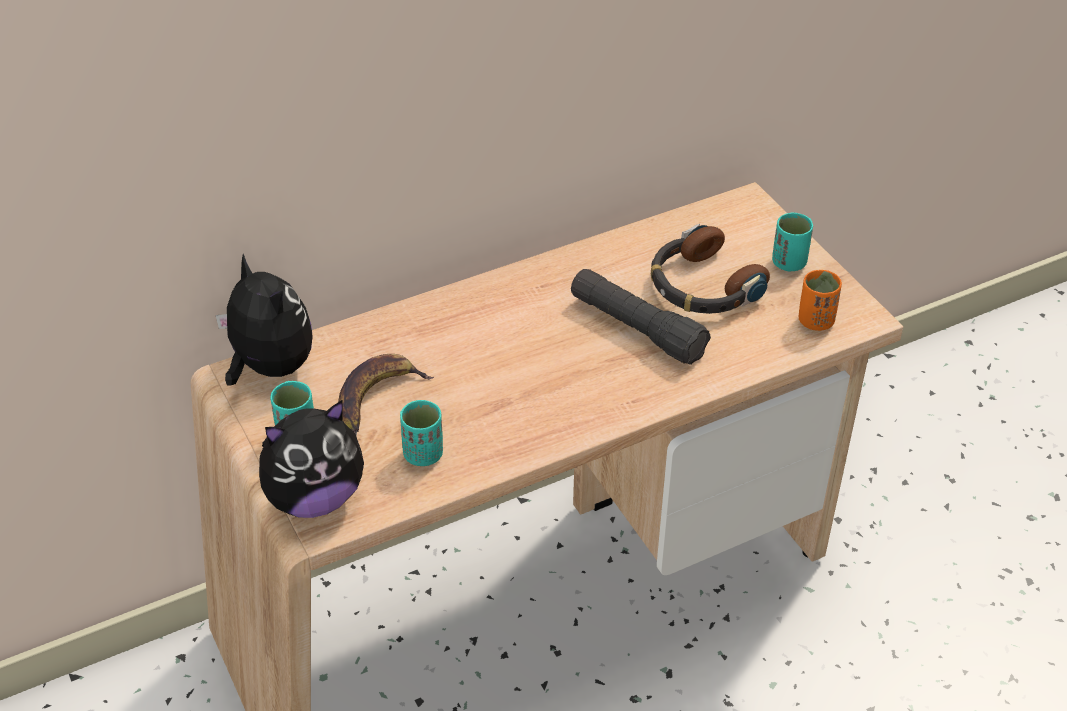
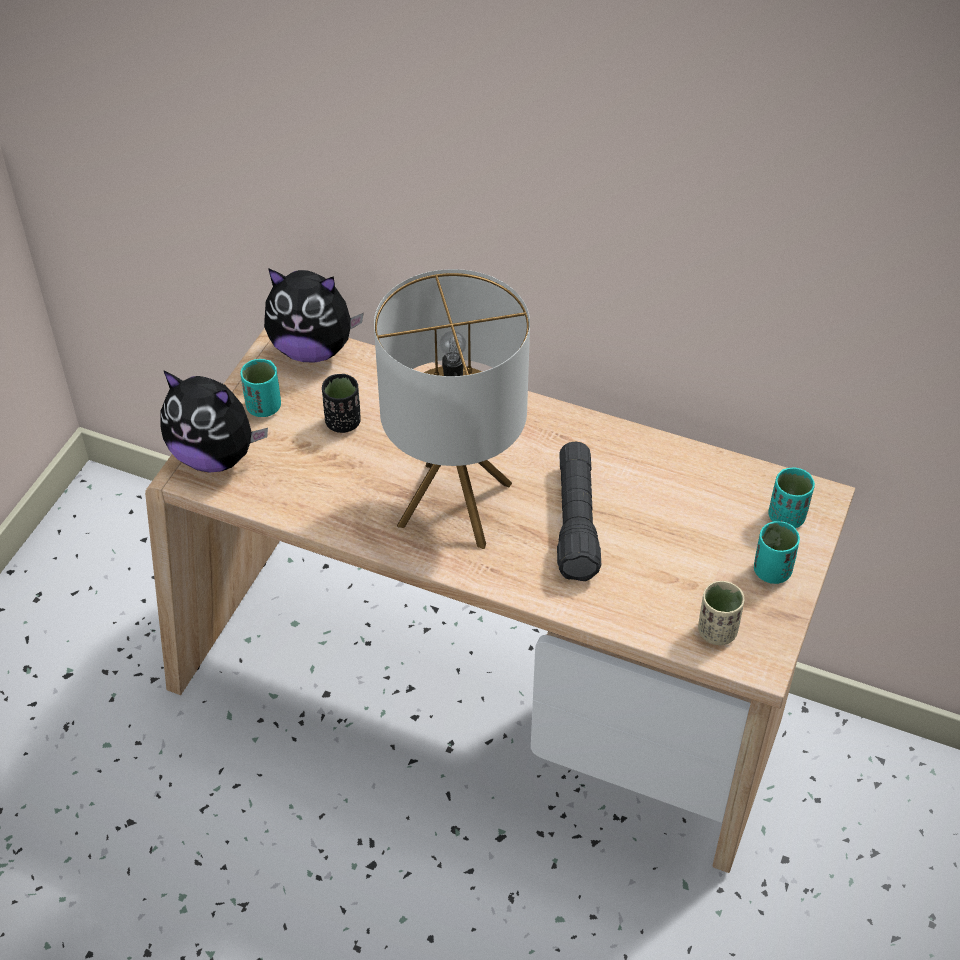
camera: 50 degrees right, 5 degrees up
plush toy [216,254,313,385] -> plush toy turned 90 degrees clockwise [264,268,364,362]
banana [338,354,434,433] -> black cup [322,374,361,433]
turquoise cup [400,400,443,466] -> turquoise cup moved to [769,467,815,528]
headphones [651,224,770,314] -> none
orange cup [799,270,842,331] -> beige cup [698,581,744,645]
none -> table lamp [374,269,530,549]

